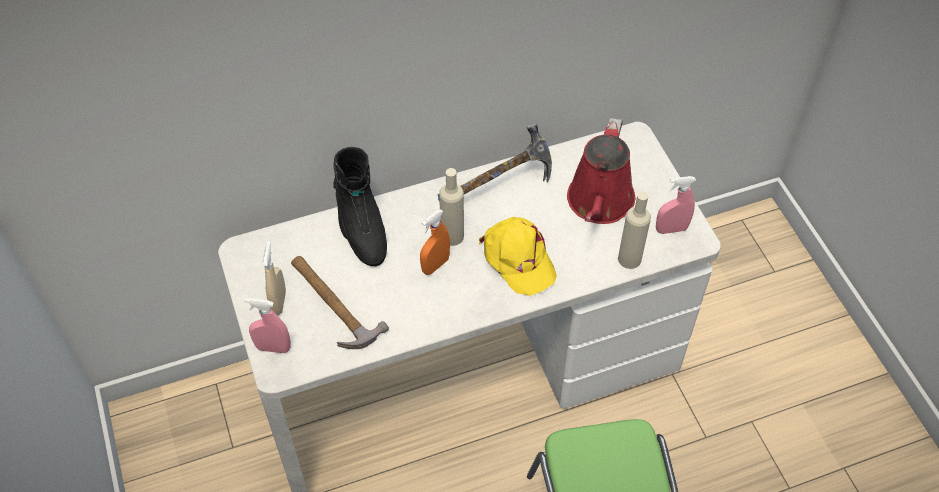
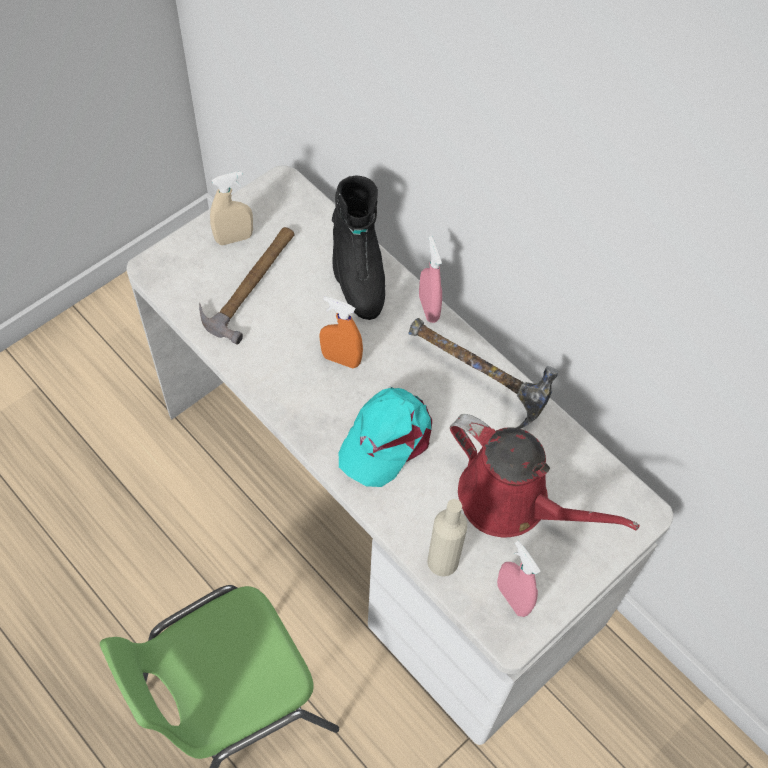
camera: 65 degrees right, 5 degrees up
pink spray bottle [244,298,291,353] -> pink spray bottle moved to [419,236,442,323]
black boot [333,147,387,266] -> black boot turned 60 degrees counterclockwise [332,175,385,320]
beige bottle [439,168,464,246] -> none
yellow cap [479,217,557,296] -> turquoise cap [339,387,432,487]
red watering can [567,118,635,224] -> red watering can turned 135 degrees counterclockwise [450,414,640,537]

